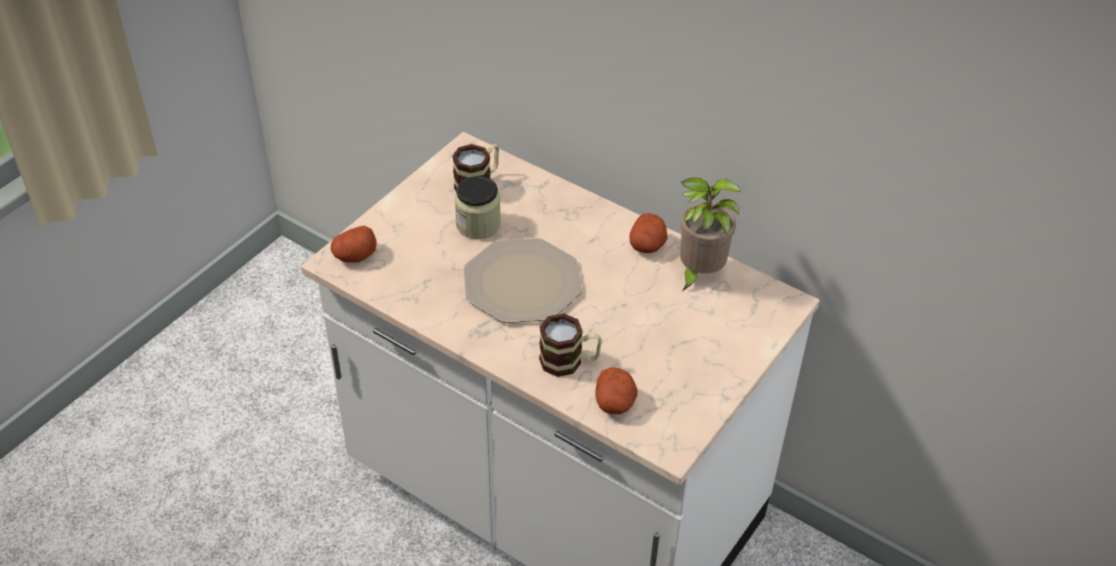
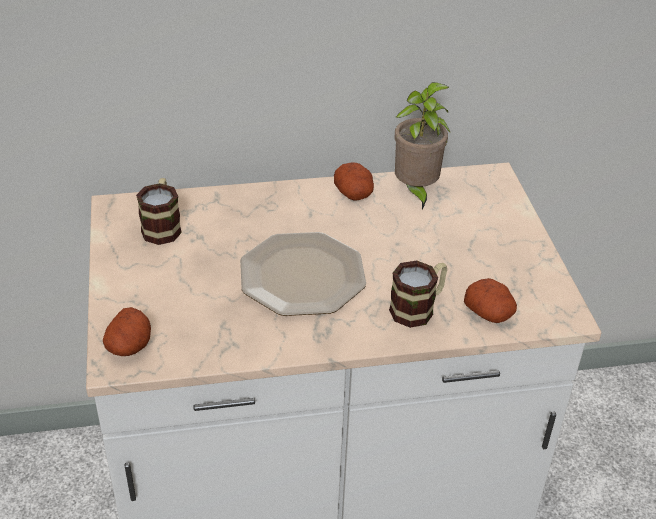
camera: 45 degrees left, 5 degrees down
jar [454,176,501,239] -> none

